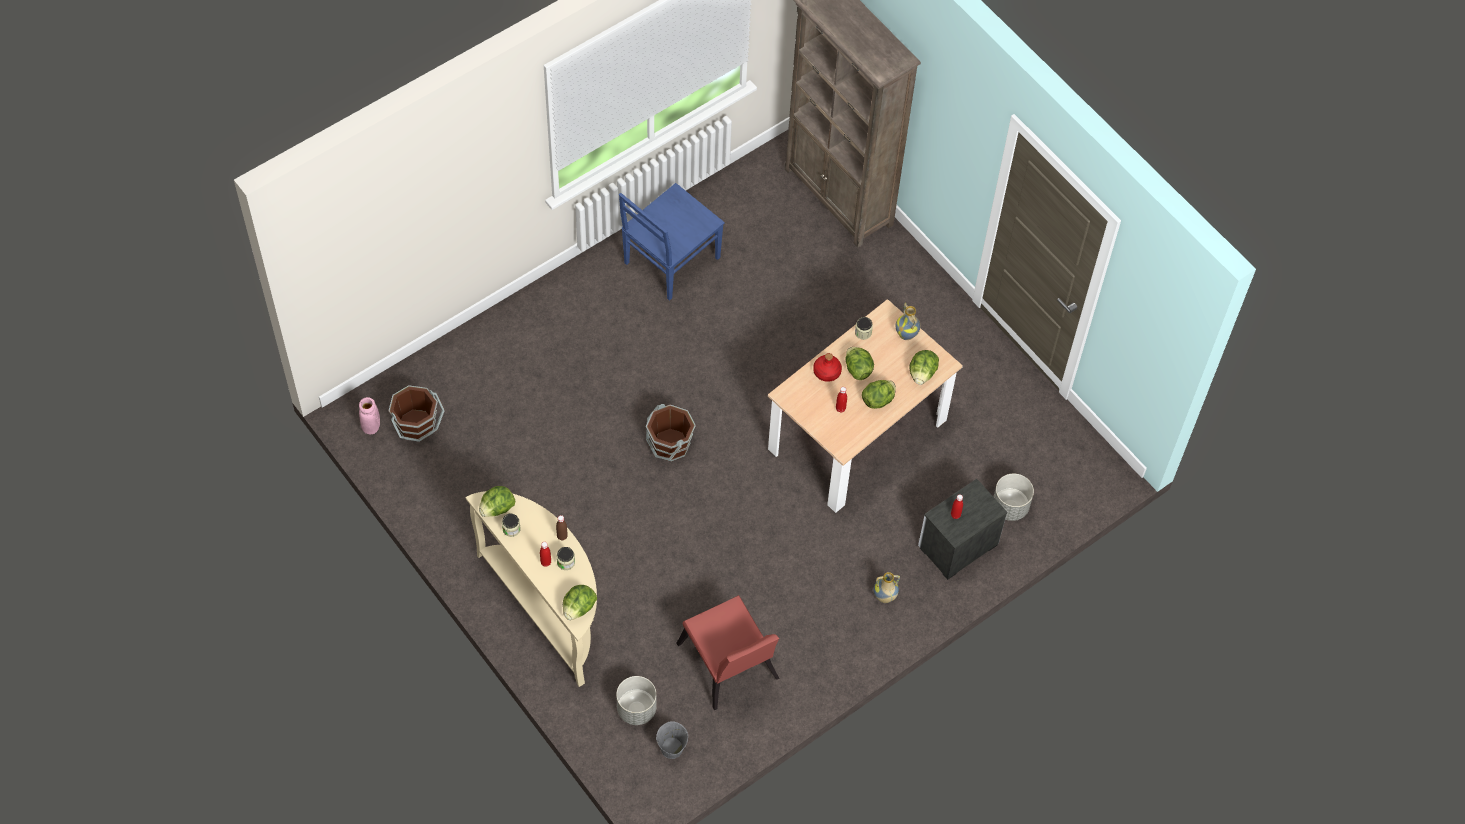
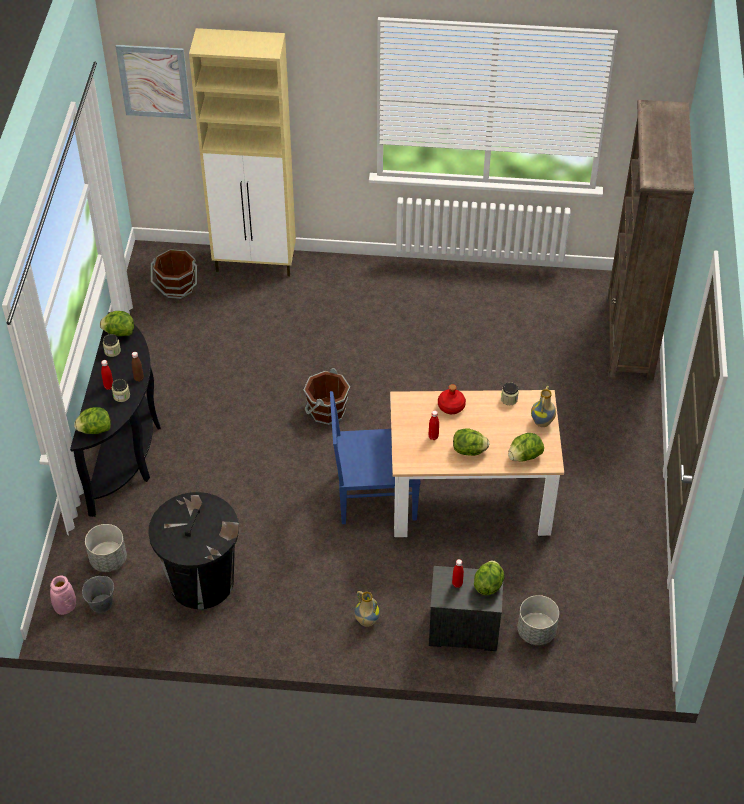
camera: 45 degrees right, 10 degrees down
pink vase [359,397,380,434] -> pink vase moved to [50,576,76,615]
beige console table [466,491,597,687] -> black console table [70,312,161,517]
blue chair [619,183,724,301] -> blue chair moved to [330,391,421,524]
red chair [676,595,779,710] -> black trash can [148,492,239,609]
lettuce [846,347,874,380] -> lettuce moved to [474,560,505,595]
none -> picture [116,45,191,119]
none -> beige cabinet [189,28,296,276]

